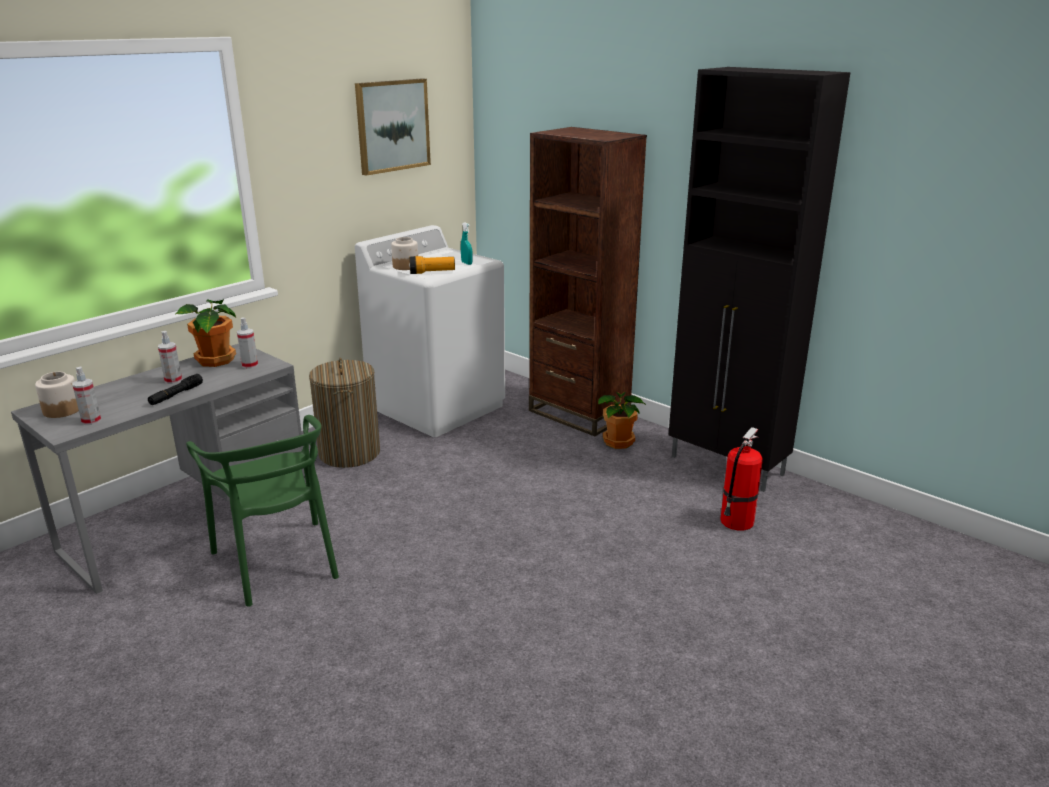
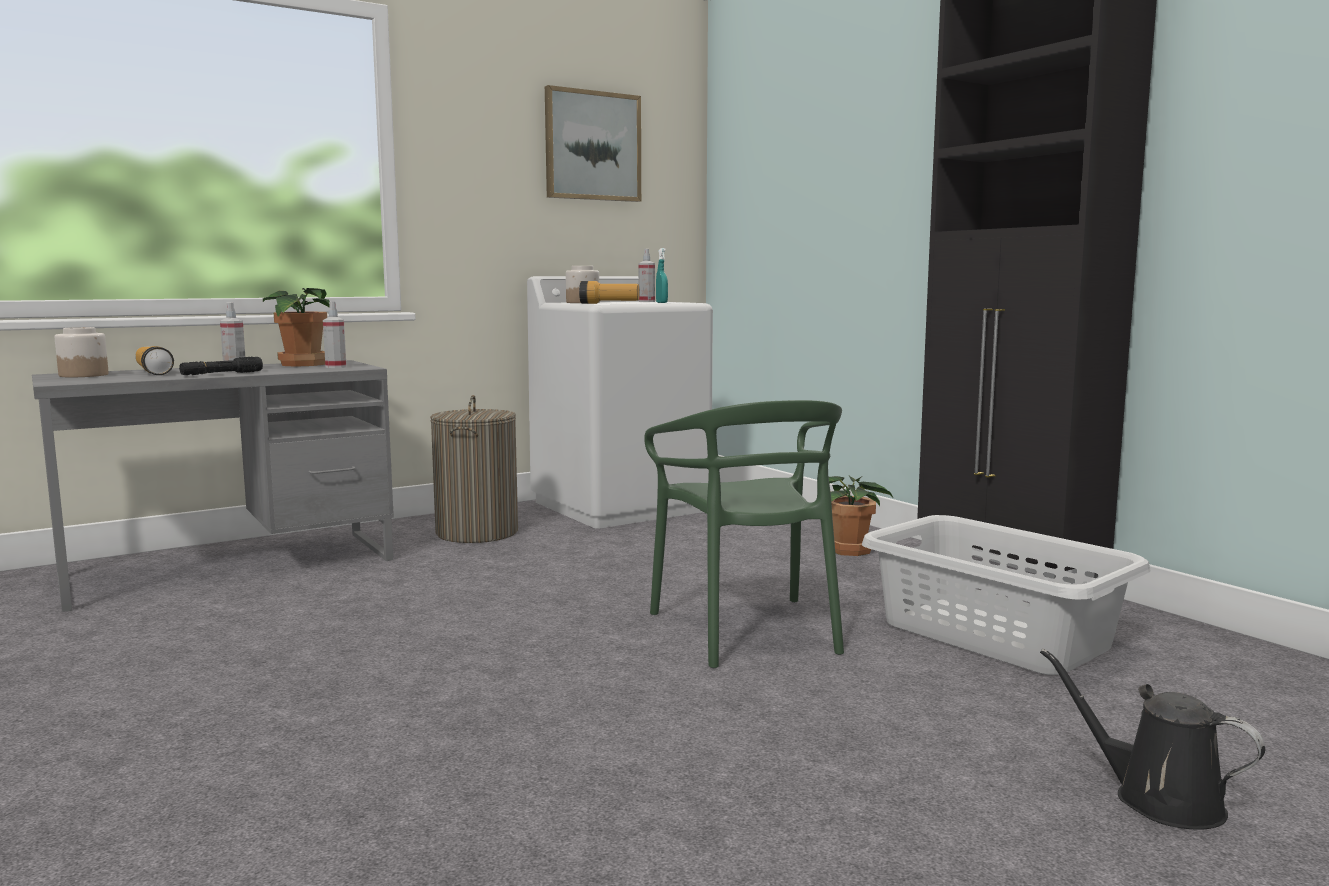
camera: 15 degrees right, 15 degrees down
spray bottle [72,366,101,425] -> spray bottle moved to [639,248,655,302]
green chair [186,415,339,607] -> green chair moved to [644,400,844,668]
brown bookcase [529,127,647,437] -> none
fire extinguisher [720,427,763,530] -> grey laundry basket [862,515,1151,675]
none -> flashlight [136,346,174,375]
none -> black watering can [1040,649,1265,830]

